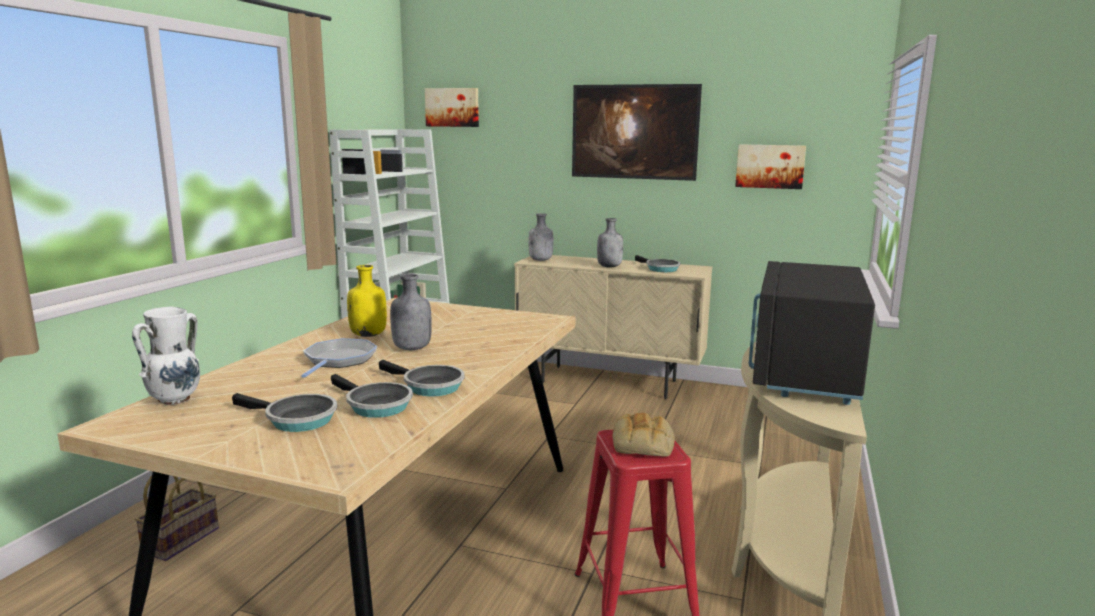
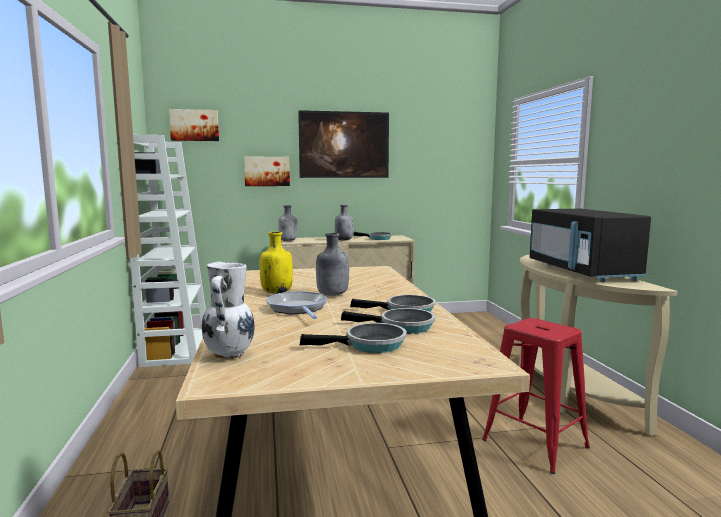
camera: 30 degrees left, 5 degrees down
bread [612,413,675,456] -> none
picture [735,144,806,189] -> picture moved to [244,156,290,186]

